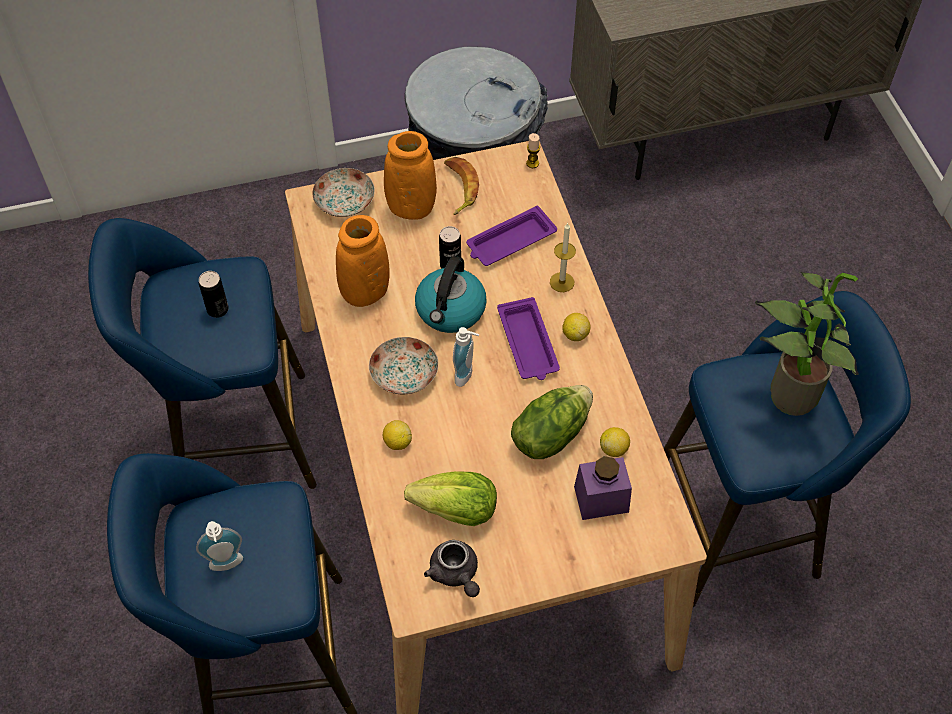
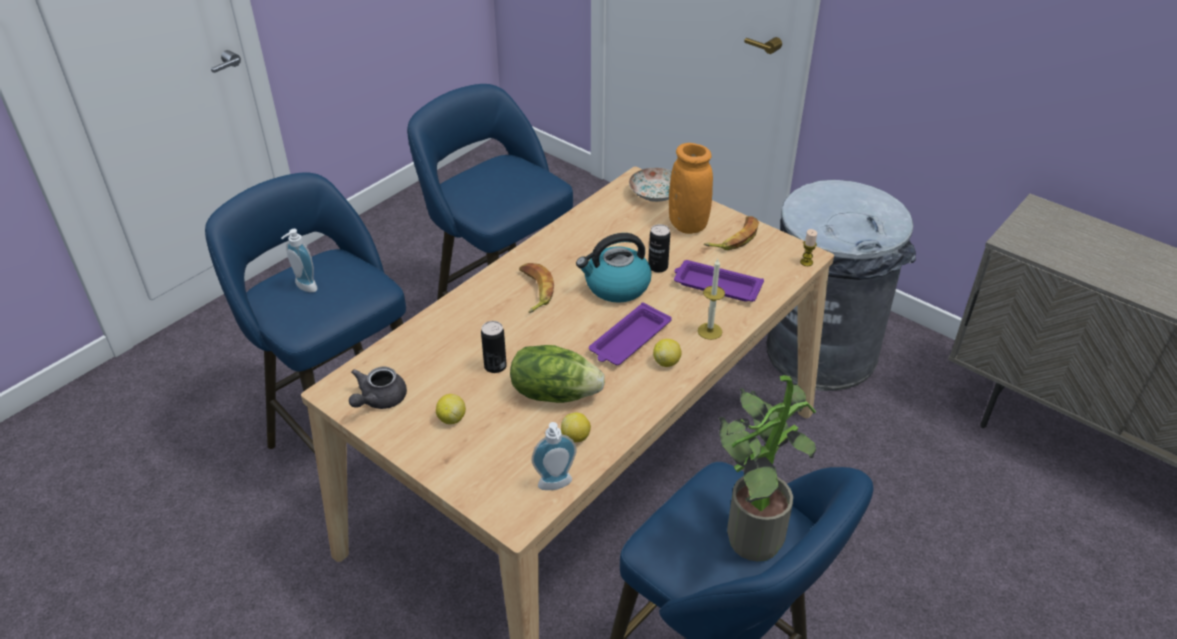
camera: 55 degrees right, 15 degrees down
can [199,271,229,318] -> can moved to [481,321,507,373]
orange vase [336,215,390,307] -> none
plate [369,337,438,395] -> banana [519,263,554,313]
lemon [383,420,412,450] -> lemon moved to [436,394,466,424]
lettuce [404,471,497,526] -> none
soap dispenser [453,327,479,387] -> soap dispenser moved to [532,422,577,490]
purple jar [574,456,632,520] -> none

